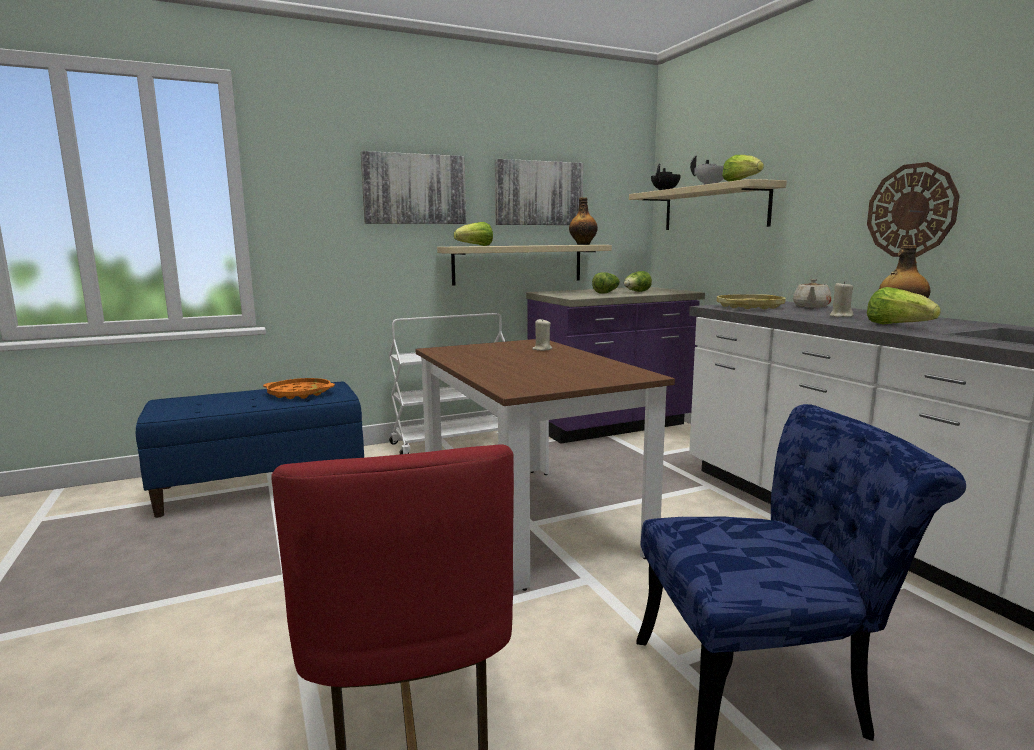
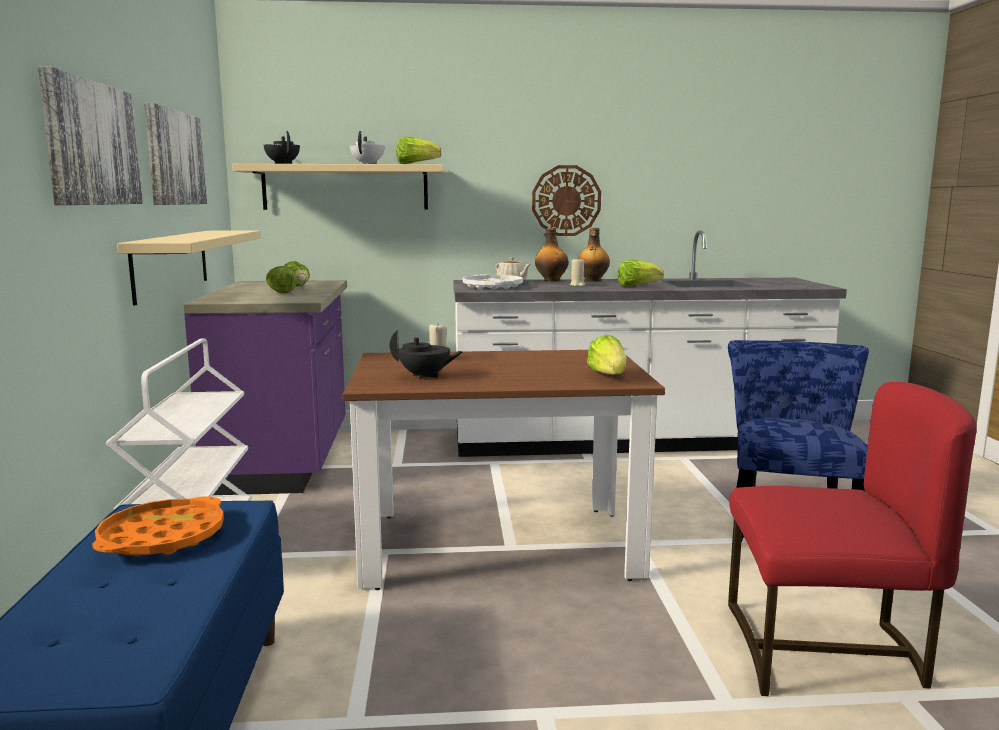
camera: 70 degrees left, 0 degrees up
lettuce [454,222,493,246] -> lettuce moved to [587,335,627,375]
bottle [569,197,598,245] -> bottle moved to [535,227,569,282]
yellow tray [717,294,786,309] -> white tray [463,275,523,290]
none -> black teapot [390,330,463,380]

